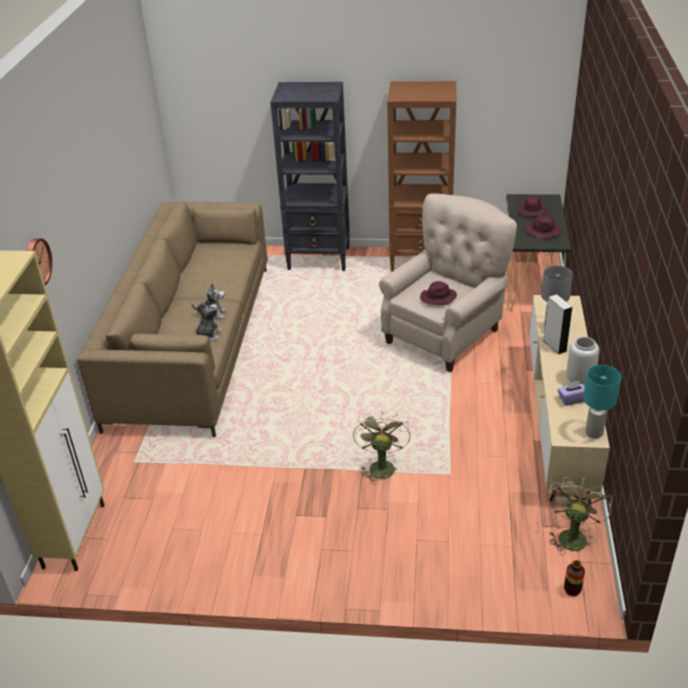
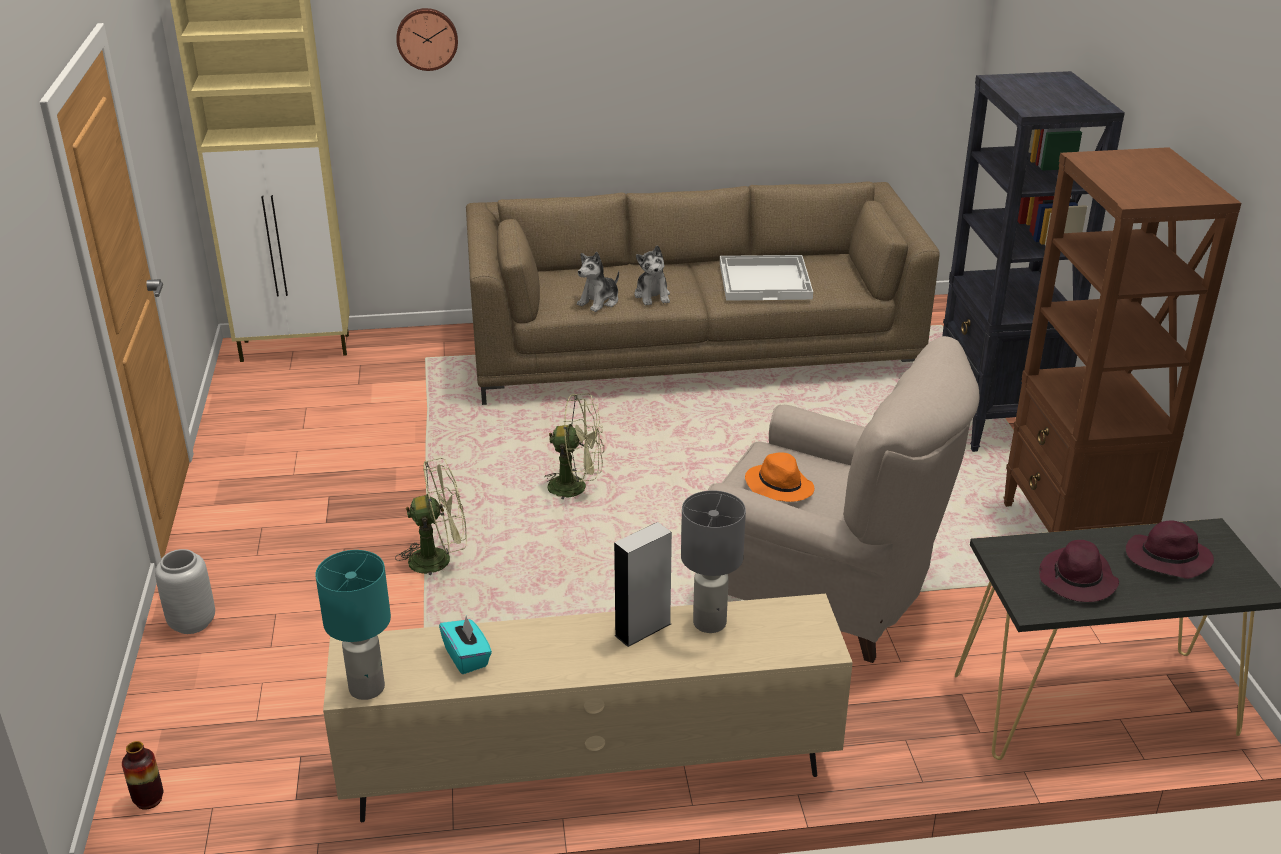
camera: 75 degrees right, 5 degrees down
plush toy [196,302,222,342] -> plush toy turned 120 degrees clockwise [577,252,619,312]
purple hat [420,281,457,305] -> orange hat [745,452,814,502]
green fan [547,477,612,555] -> green fan moved to [544,393,604,499]
purple tissue box [558,381,585,406] -> turquoise tissue box [439,615,492,674]
grey vase [566,337,599,386] -> grey vase moved to [155,549,215,634]
none -> white tray [720,255,813,301]

